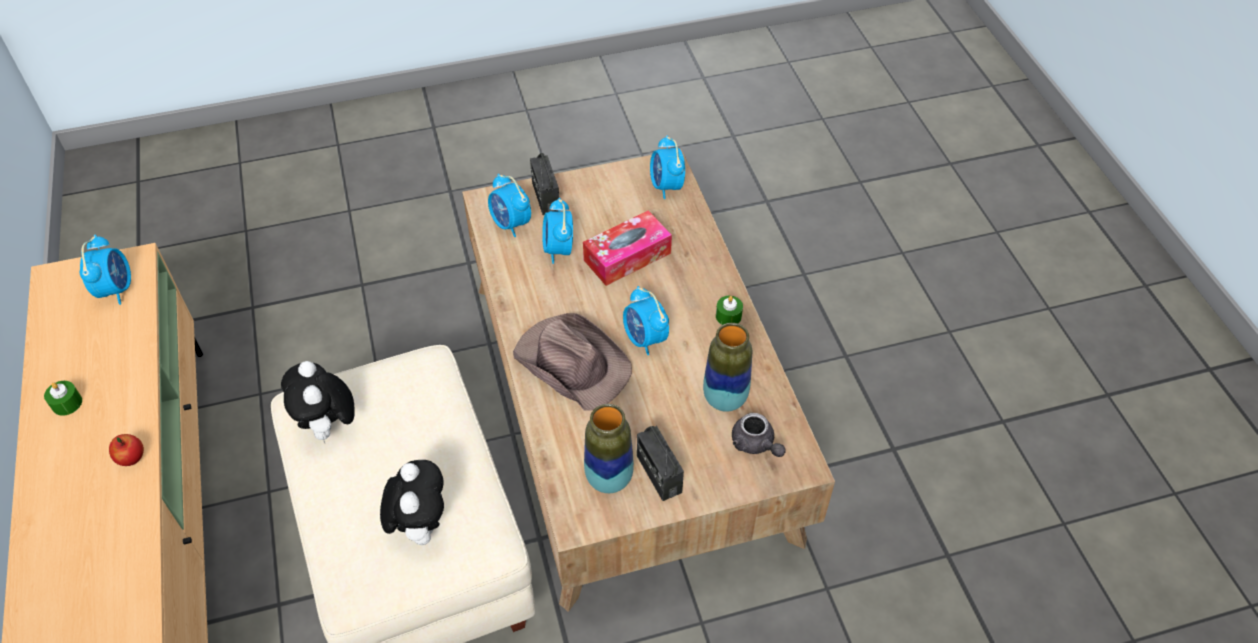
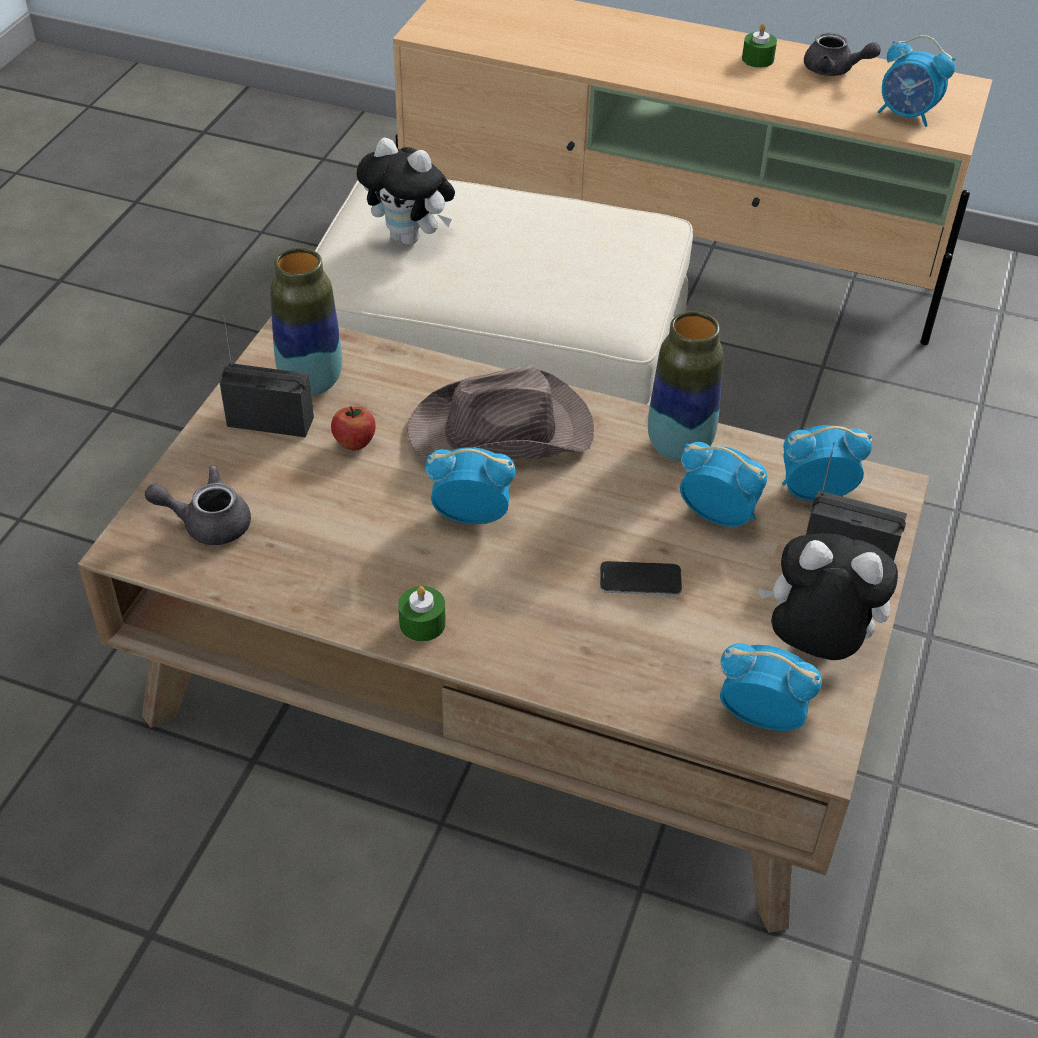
camera: 125 degrees right, 5 degrees down
apple [109,434,144,466] -> apple moved to [331,407,376,451]
plush toy [281,361,355,443] -> plush toy moved to [758,533,898,660]
tissue box [583,210,672,286] -> phone [600,561,682,595]
vase [703,323,752,412] -> vase moved to [648,311,724,462]
none -> grey teapot [804,33,881,76]

